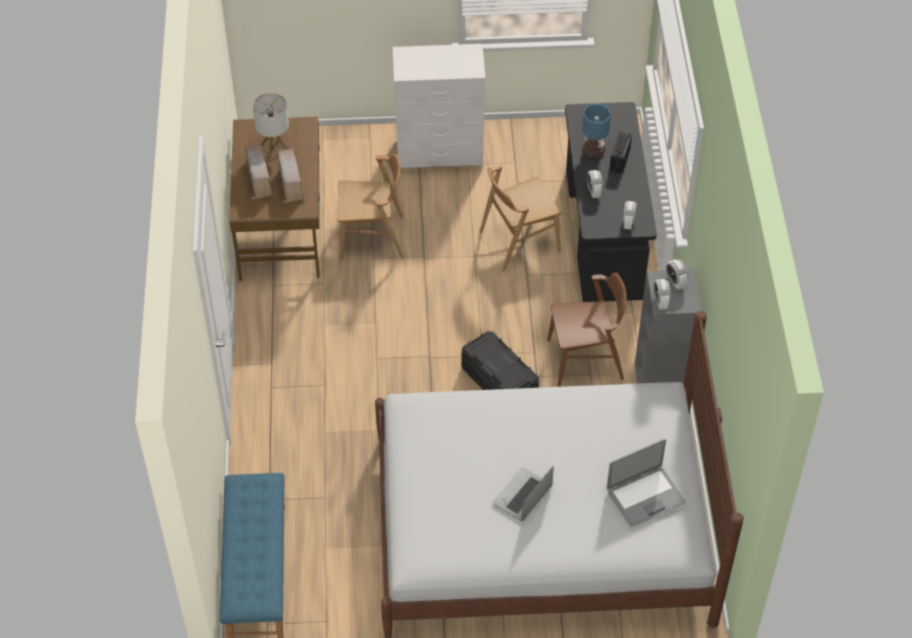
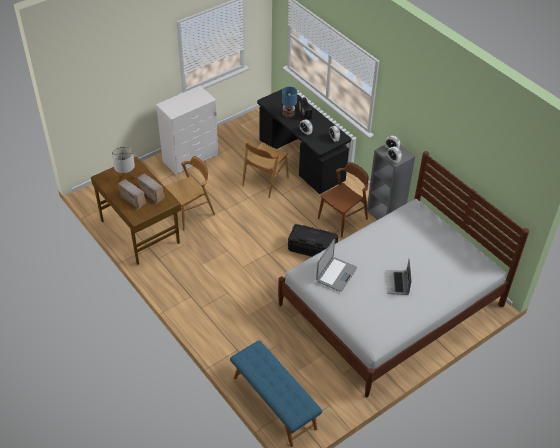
camera: 35 degrees left, 5 degrees down
laptop [607,439,686,527] -> laptop moved to [316,239,357,292]

